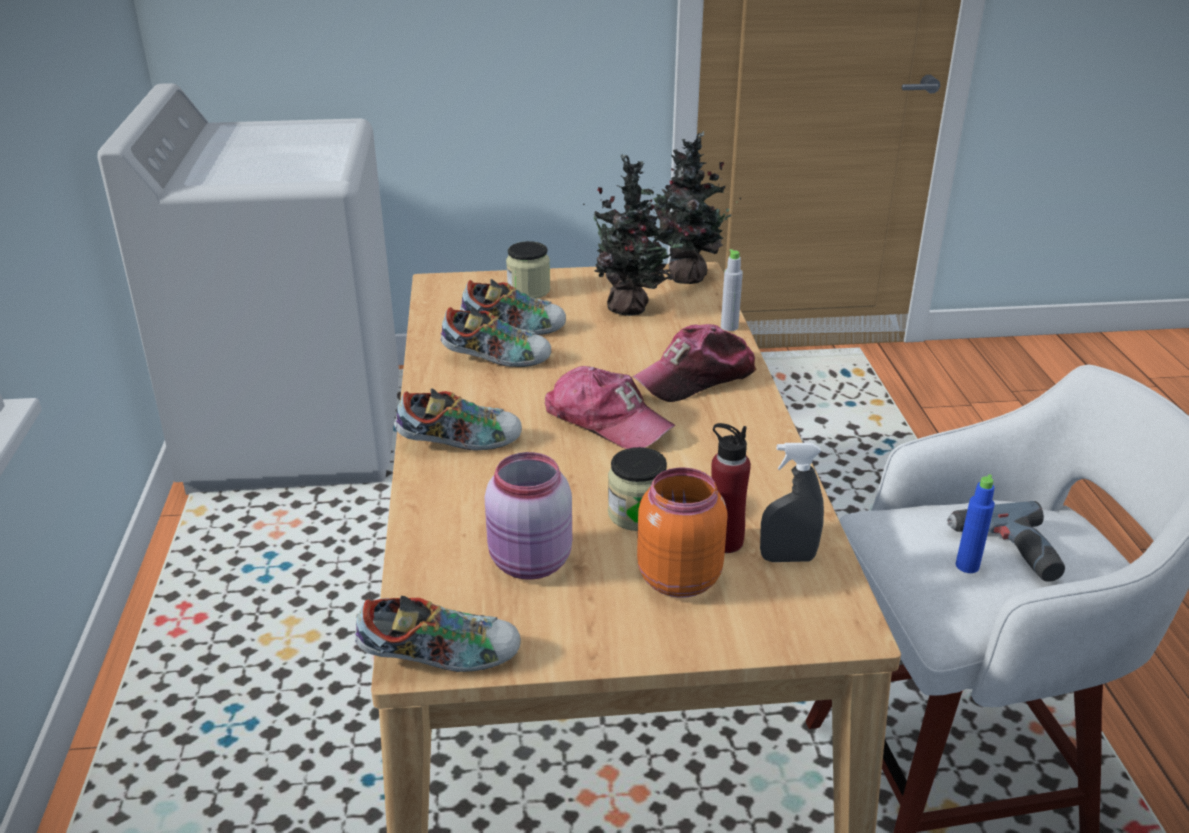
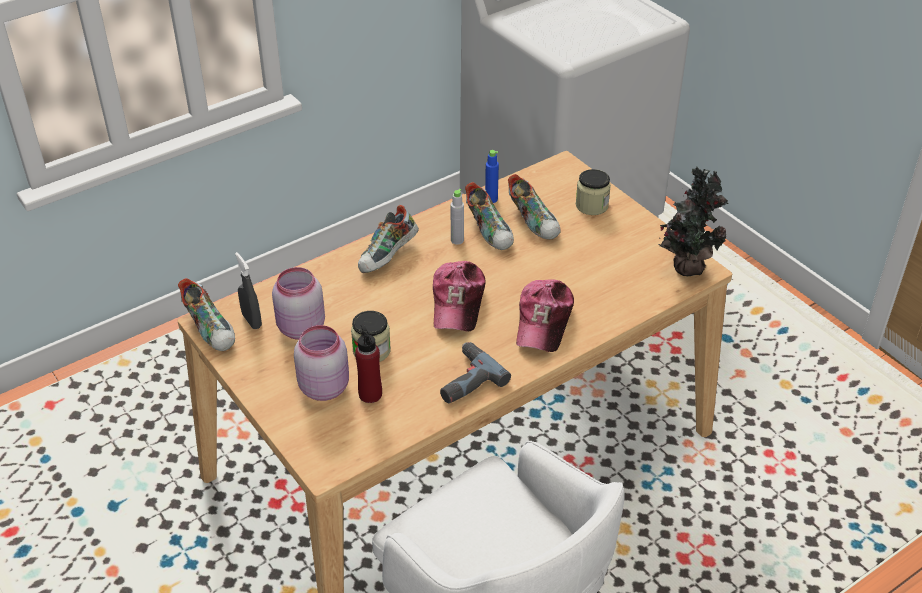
camera: 60 degrees right, 10 degrees up
shoe [394,388,522,451] -> shoe turned 75 degrees clockwise [358,205,419,273]
potted plant [583,154,683,316] -> none
cap [632,324,757,402] -> cap turned 105 degrees counterclockwise [516,279,574,352]
orange jar [637,467,728,598] -> pink jar [294,325,349,401]
grey bottle [721,249,743,331] -> grey bottle moved to [451,189,464,245]
grey spray bottle [760,443,824,562] -> grey spray bottle moved to [235,252,262,329]
power drill [947,501,1065,582] -> power drill moved to [440,342,511,403]
blue bottle [955,474,995,573] -> blue bottle moved to [485,150,499,203]

